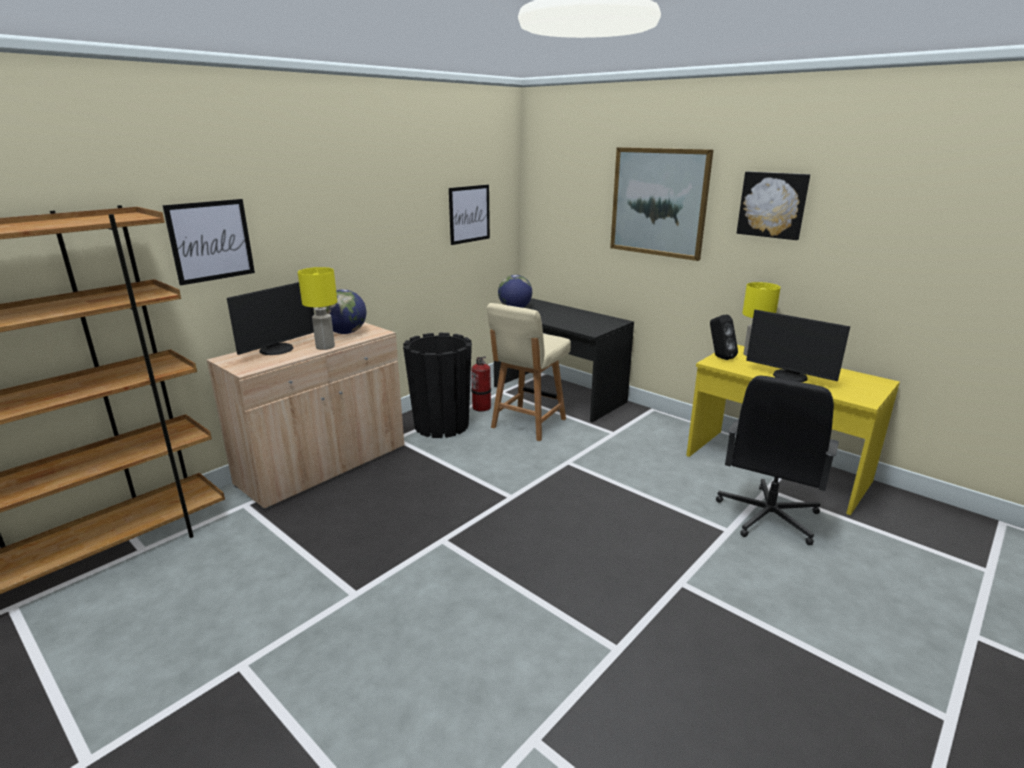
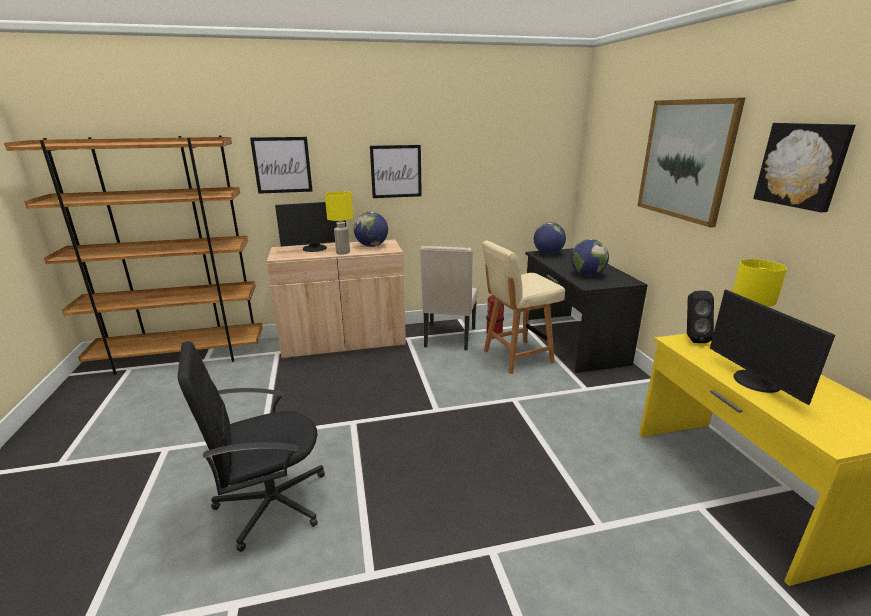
camera: 35 degrees right, 0 degrees up
black planter [403,333,472,438] -> beige chair [420,246,478,350]
picture [449,185,490,245] -> picture moved to [370,145,422,198]
black office chair [716,376,839,545] -> black office chair moved to [177,341,325,552]
none -> globe [571,239,609,276]

